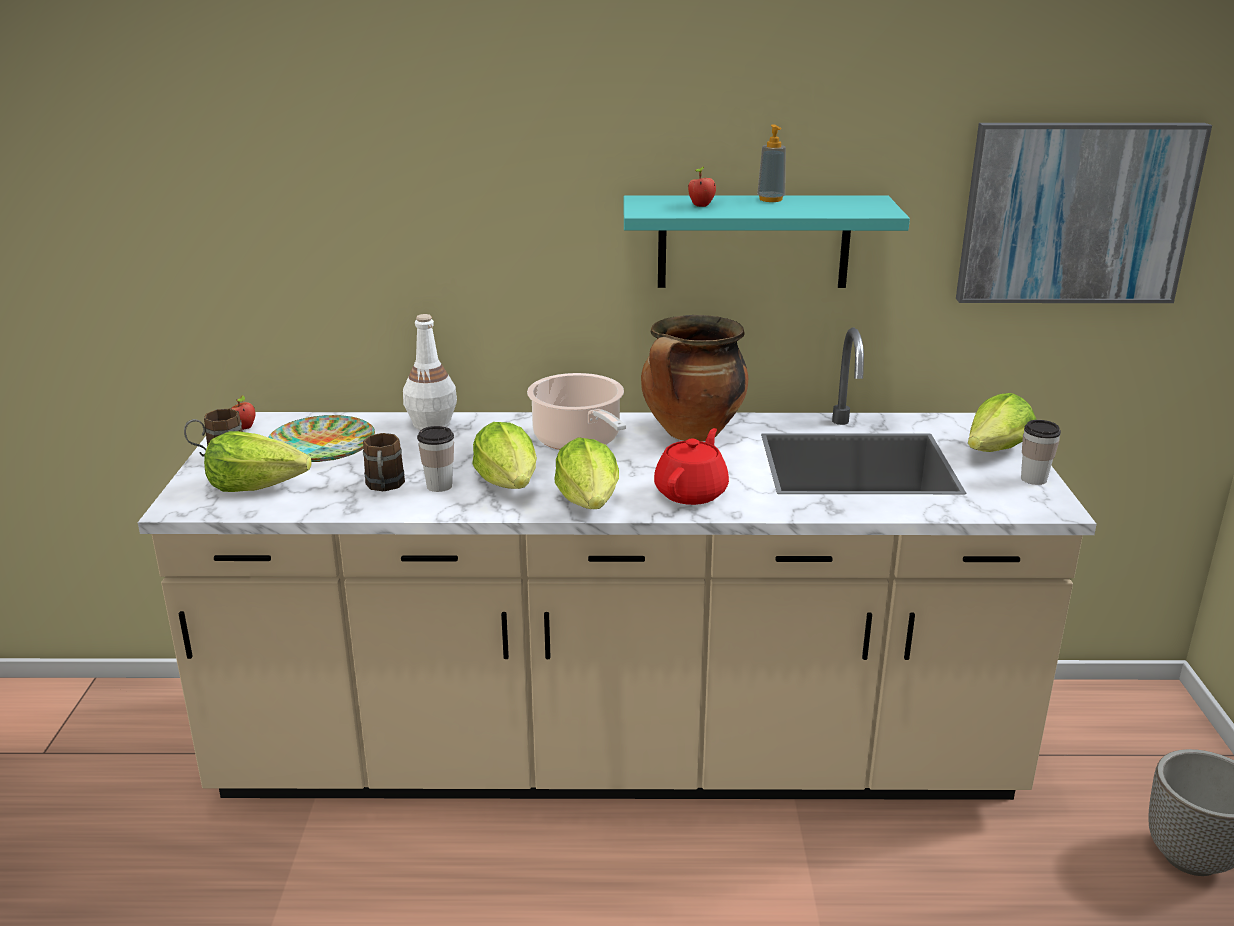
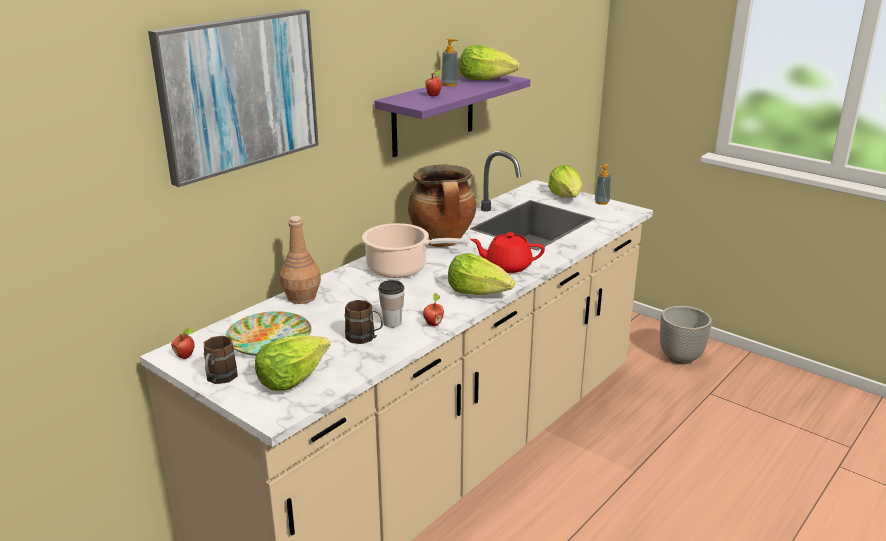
camera: 50 degrees left, 0 degrees up
white bottle [403,314,457,430] -> brown bottle [279,216,321,304]
lettuce [472,422,537,489] -> lettuce moved to [460,45,520,80]
turquoise shelf [624,195,910,288] -> purple shelf [374,75,530,157]
red teapot [654,428,729,505] -> red teapot turned 60 degrees counterclockwise [470,232,545,273]
picture [956,123,1212,303] -> picture moved to [148,9,319,187]
cup [1021,420,1061,485] -> soap dispenser [595,164,611,205]
none -> apple [423,293,444,326]

